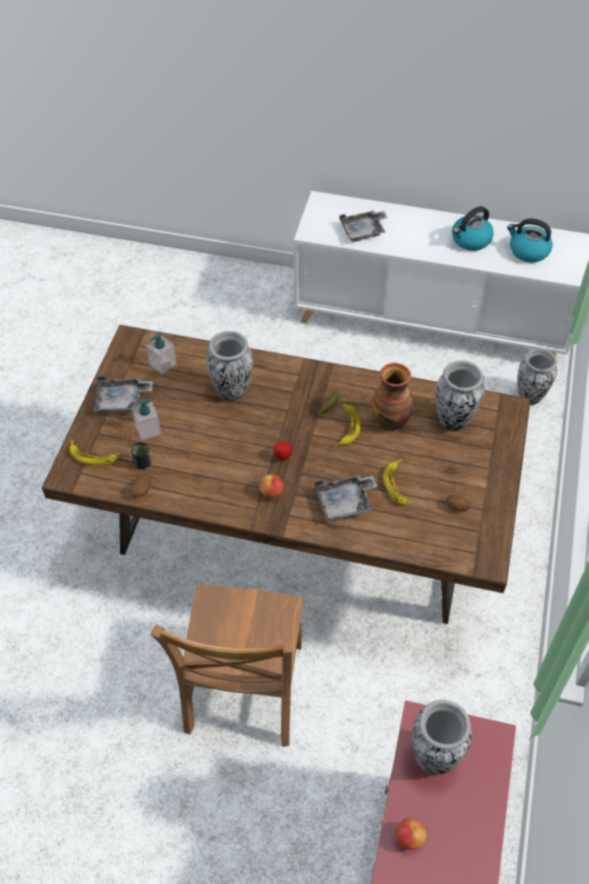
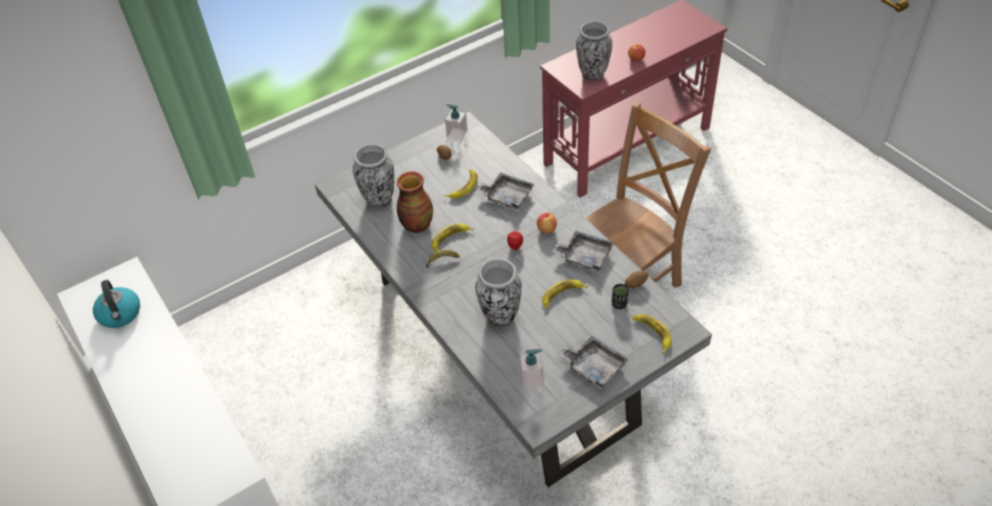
camera: 135 degrees left, 5 degrees down
brown dining table [42,325,531,624] -> grey dining table [315,111,712,487]
soap dispenser [132,398,161,440] -> soap dispenser moved to [445,104,468,141]
grey tray [339,211,388,242] -> grey tray moved to [552,231,614,271]
kettle [452,206,494,251] -> none
vase [517,348,557,405] -> none
none -> banana [542,280,588,309]

